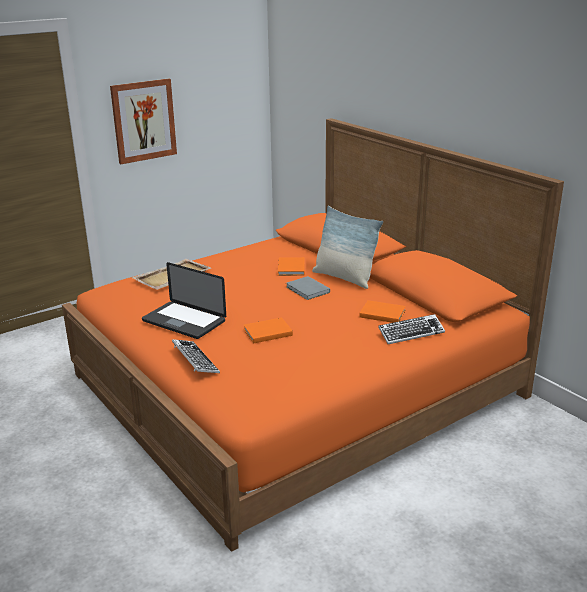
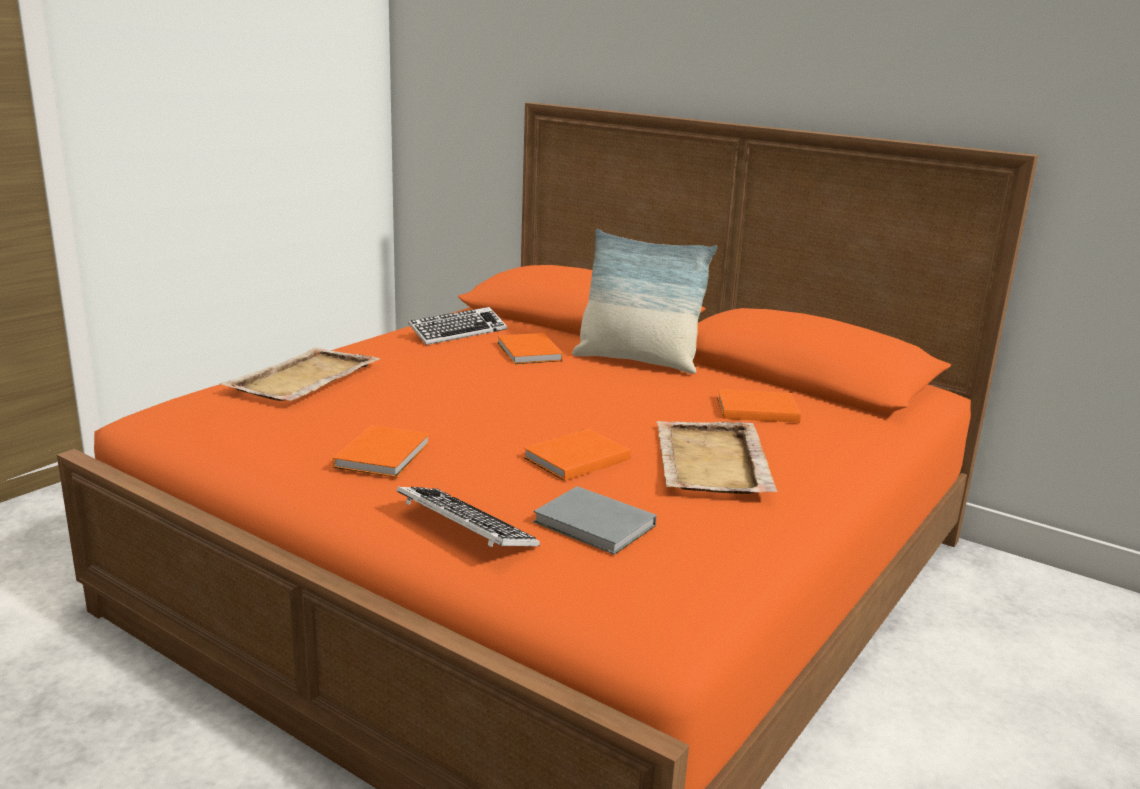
camera: 20 degrees left, 5 degrees down
picture [110,78,177,164] -> none
laptop [142,262,226,339] -> orange book [333,425,430,478]
grey book [286,276,330,300] -> grey book moved to [533,486,656,555]
keyboard [378,314,445,344] -> keyboard moved to [408,307,507,345]
none -> beige tray [656,421,778,494]

